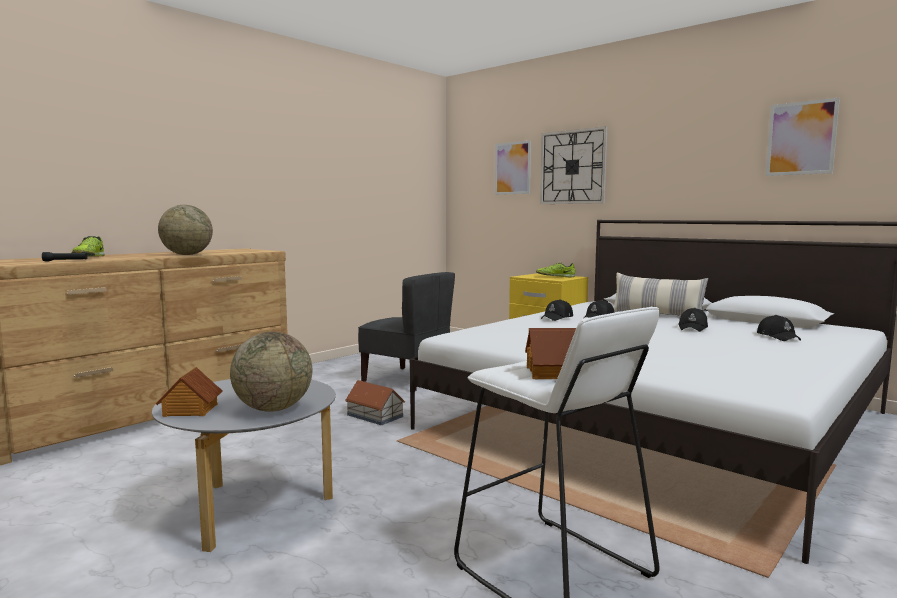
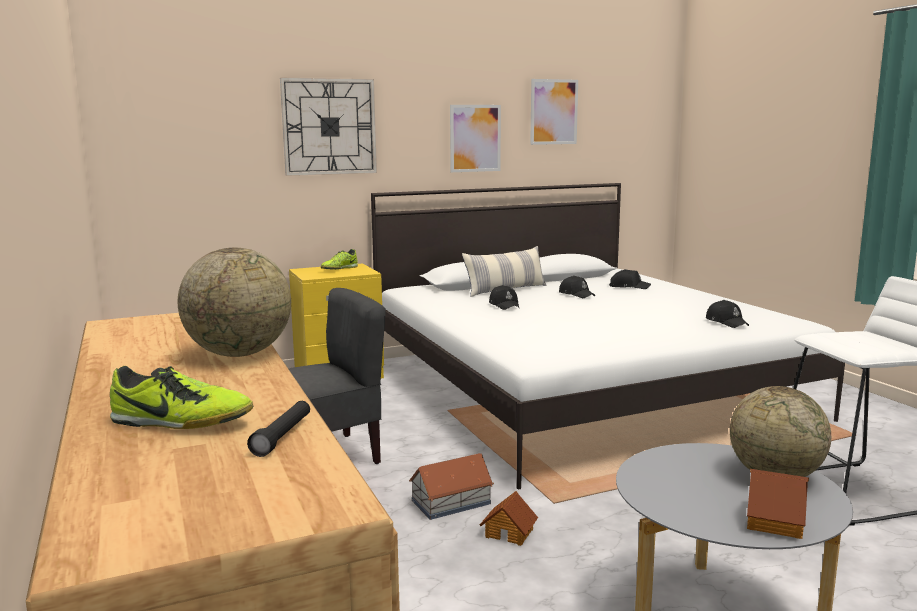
camera: 65 degrees left, 5 degrees up
picture [495,141,531,195] -> picture moved to [450,105,501,172]
toy house [525,328,576,379] -> toy house moved to [480,491,538,546]
black cap [541,299,573,321] -> black cap moved to [706,300,749,328]

